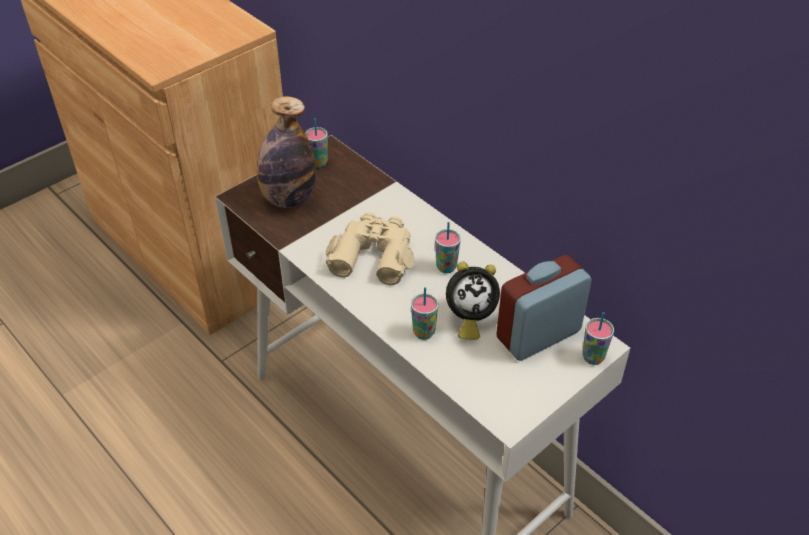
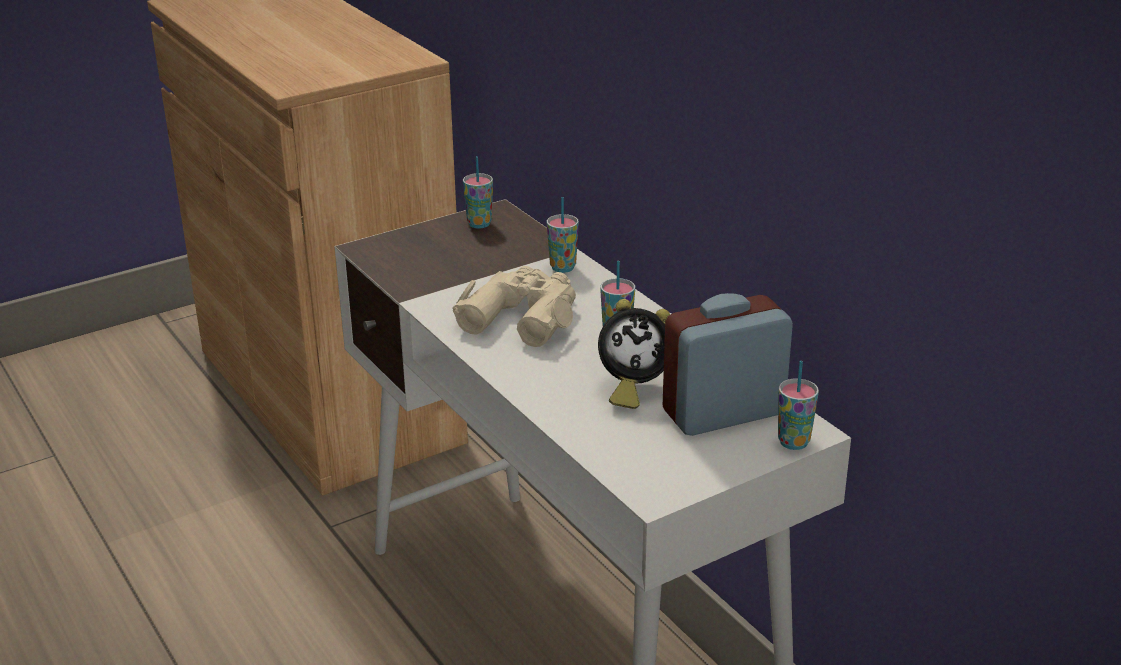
camera: 10 degrees right, 15 degrees down
bottle [257,96,316,208] -> none
cup [411,287,438,340] -> cup moved to [547,197,579,273]

